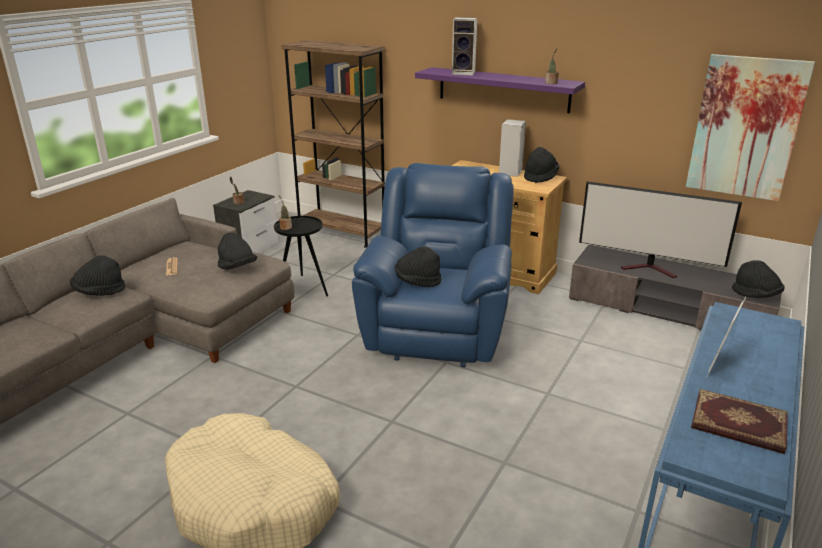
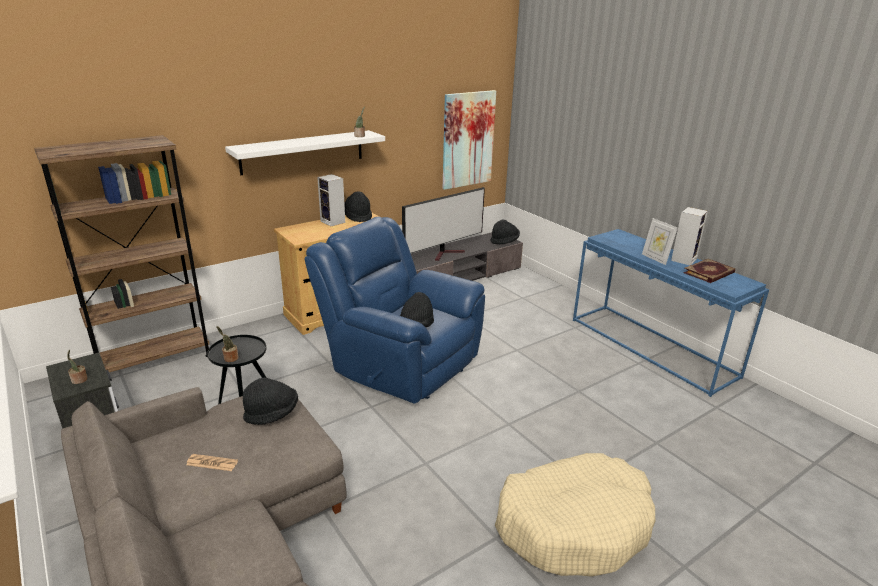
camera: 65 degrees left, 0 degrees up
black hat [70,255,125,296] -> none
purple shelf [415,67,585,113] -> white shelf [225,130,385,175]
speaker [452,17,477,76] -> speaker moved to [671,207,708,265]

